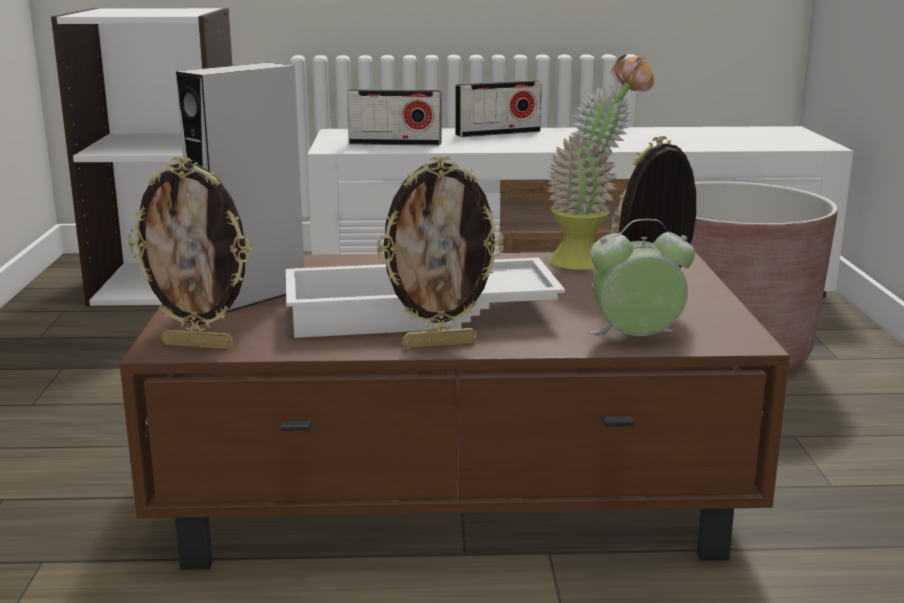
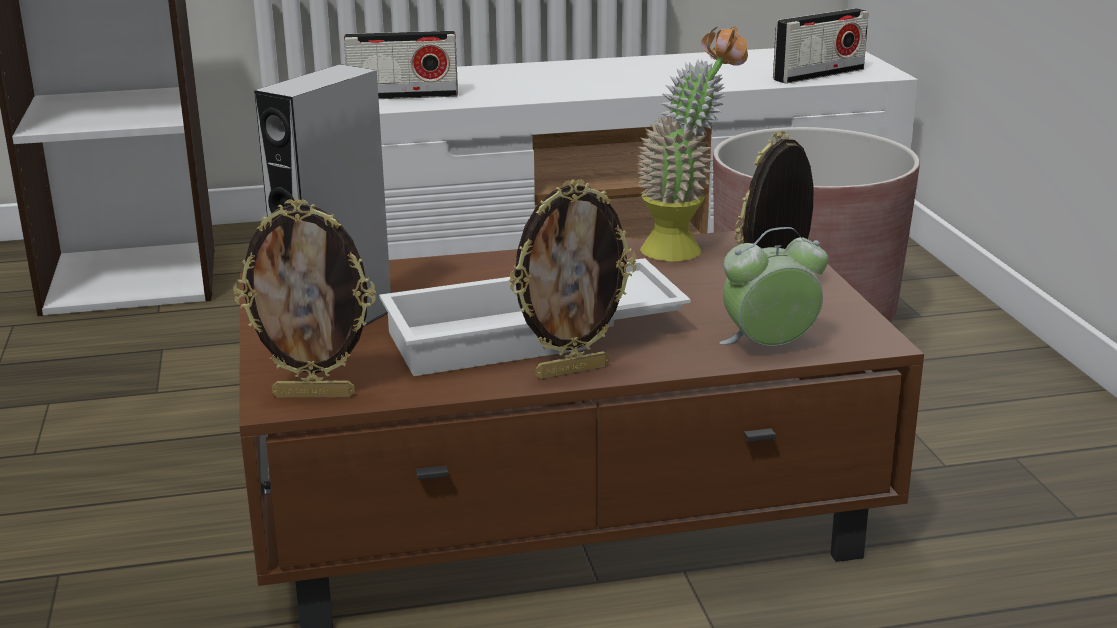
camera: 10 degrees left, 5 degrees up
radio [455,80,542,137] -> radio moved to [773,8,869,84]

